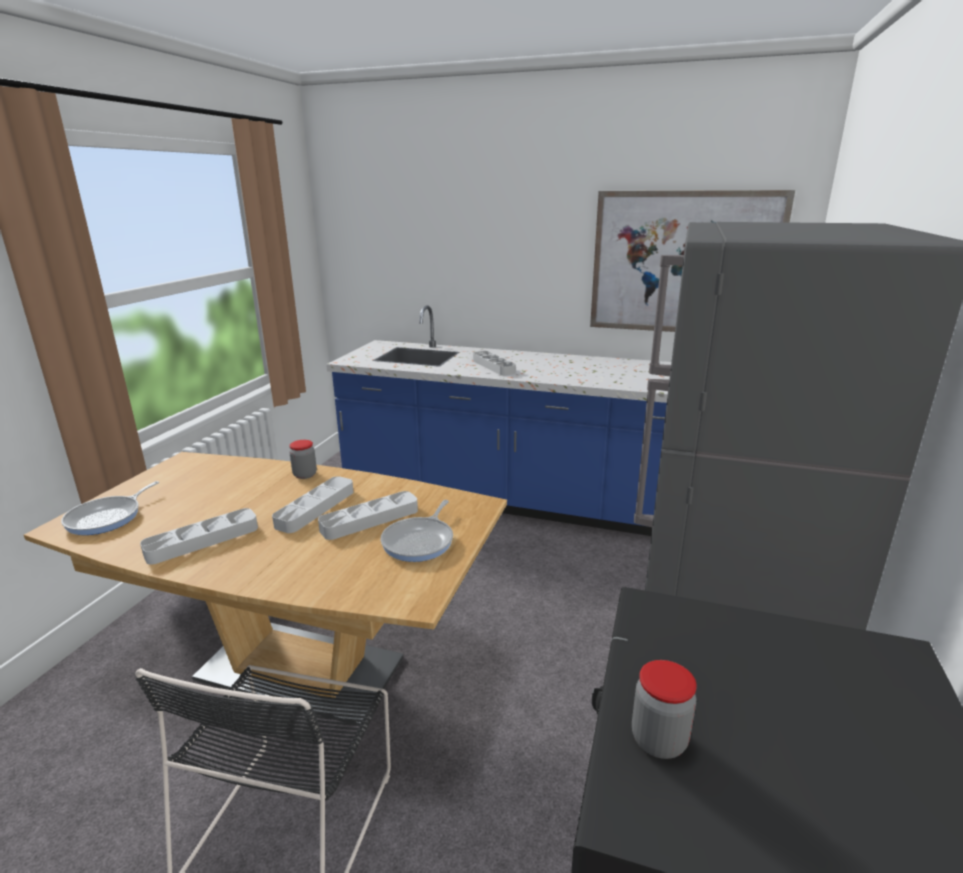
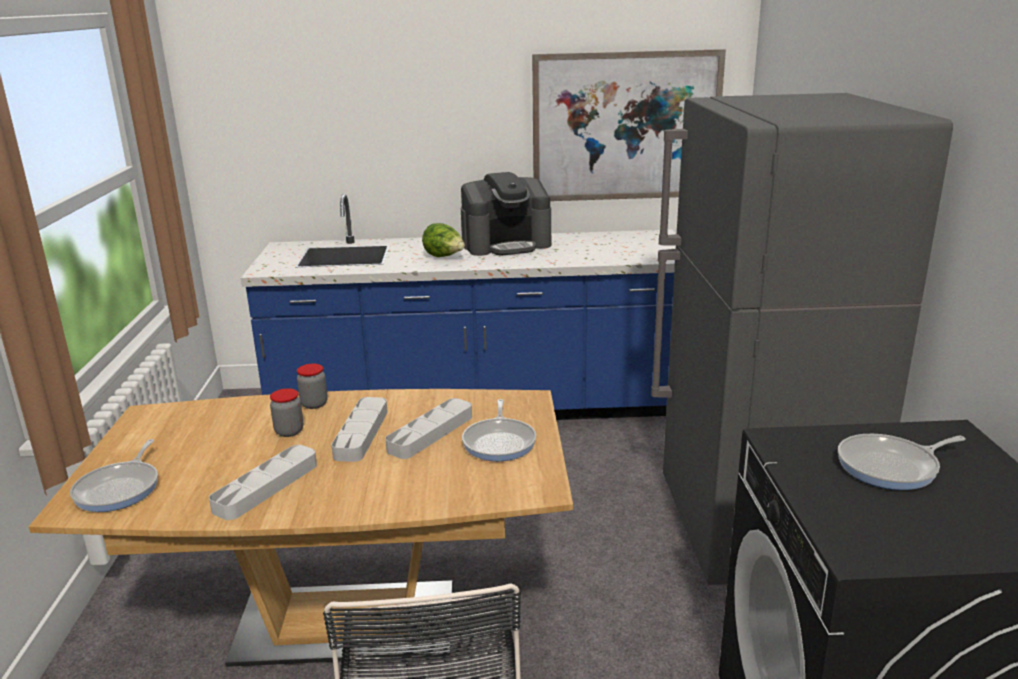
camera: 20 degrees left, 0 degrees up
grey tray [473,351,516,375] -> lettuce [422,223,465,257]
jar [632,660,697,759] -> jar moved to [270,388,303,437]
none -> coffee machine [461,172,551,256]
none -> frying pan [838,434,966,490]

